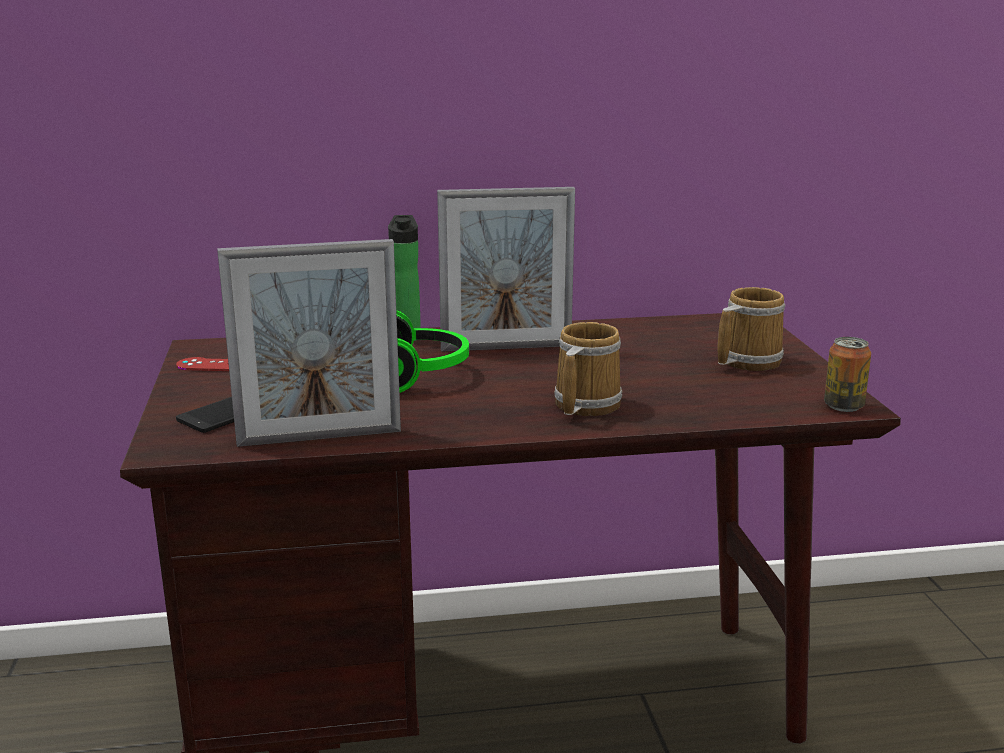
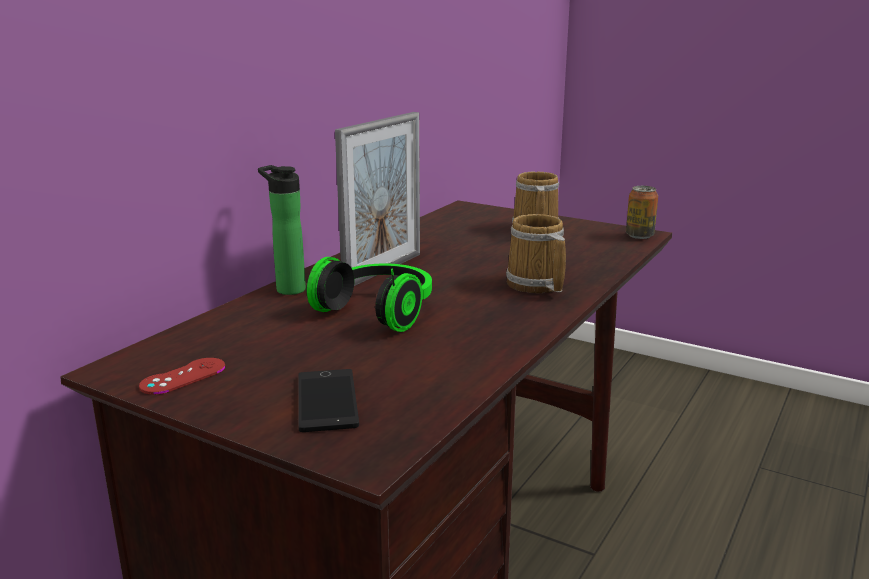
camera: 50 degrees left, 0 degrees up
picture frame [217,239,401,447] -> none

